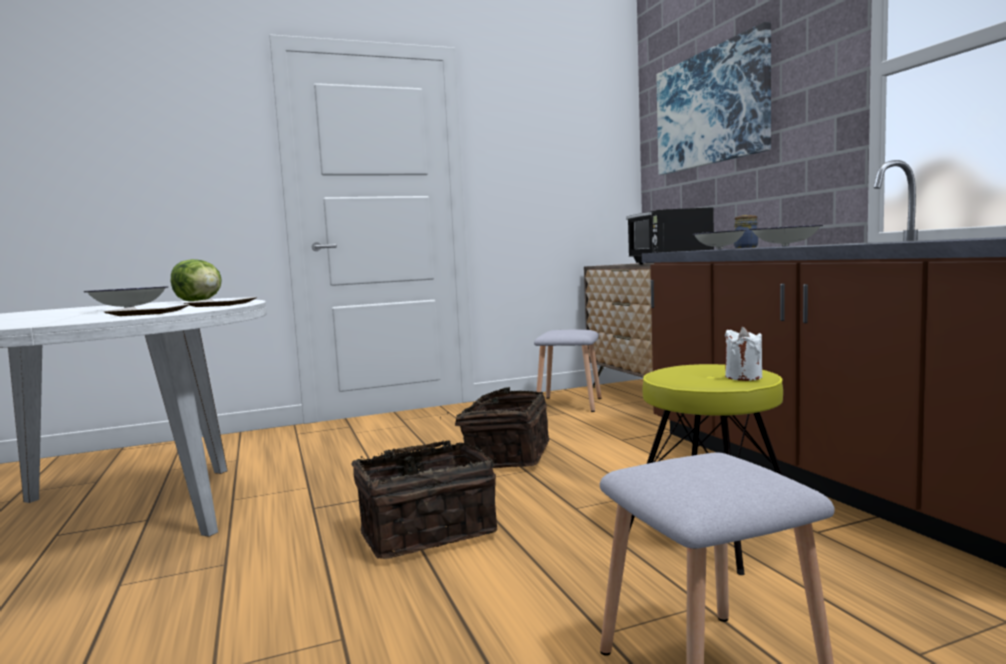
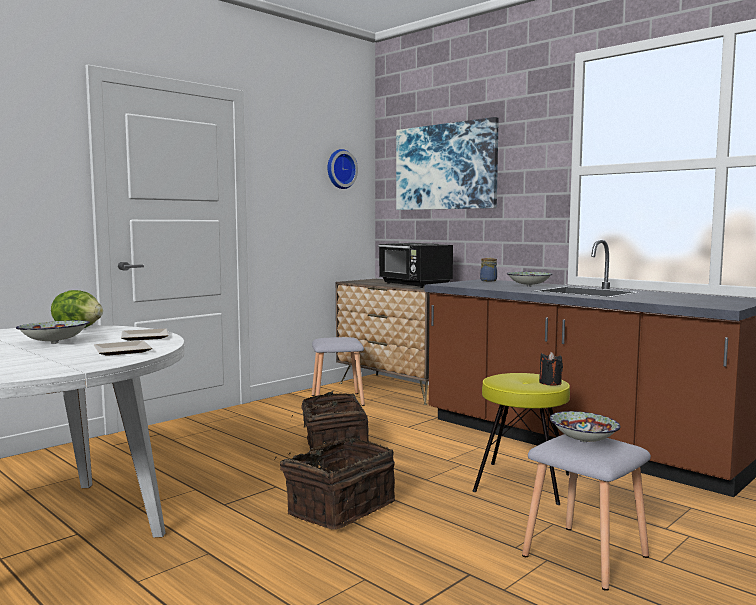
camera: 25 degrees left, 0 degrees up
bowl [693,230,747,249] -> bowl moved to [550,411,620,442]
white candle [725,327,762,381] -> black candle [539,352,563,386]
none -> wall clock [328,149,358,189]

